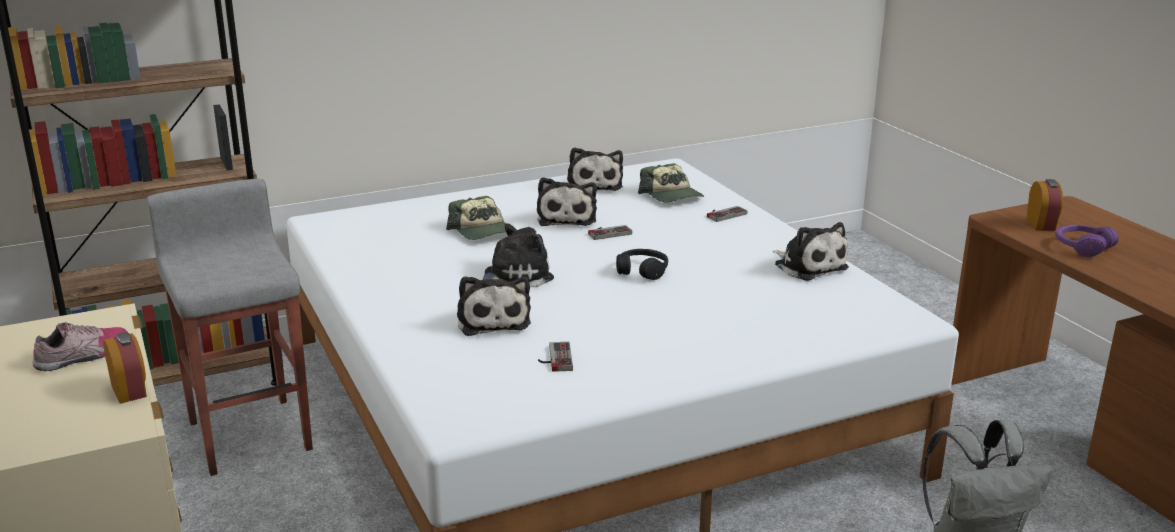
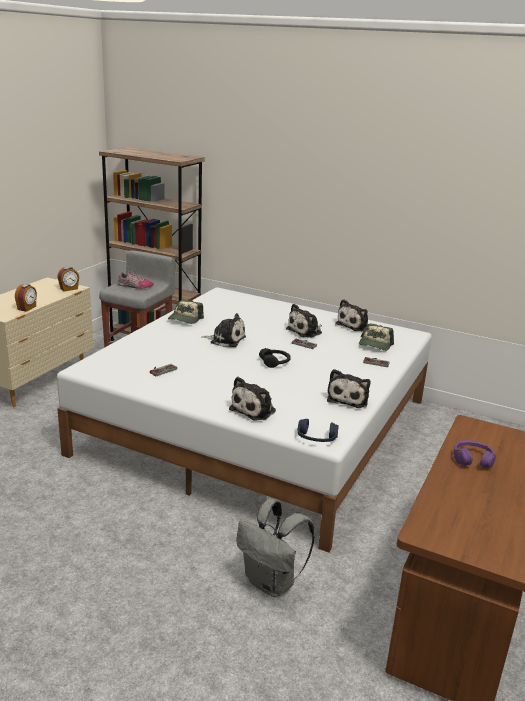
camera: 50 degrees right, 0 degrees up
shoe [32,322,128,371] -> shoe moved to [118,271,154,289]
cap [446,196,506,240] -> cap moved to [168,299,204,324]
plush toy [457,276,531,336] -> plush toy moved to [229,377,276,421]
alarm clock [1026,179,1063,231] -> alarm clock moved to [57,267,79,292]
none -> blue headphones [298,419,339,442]

